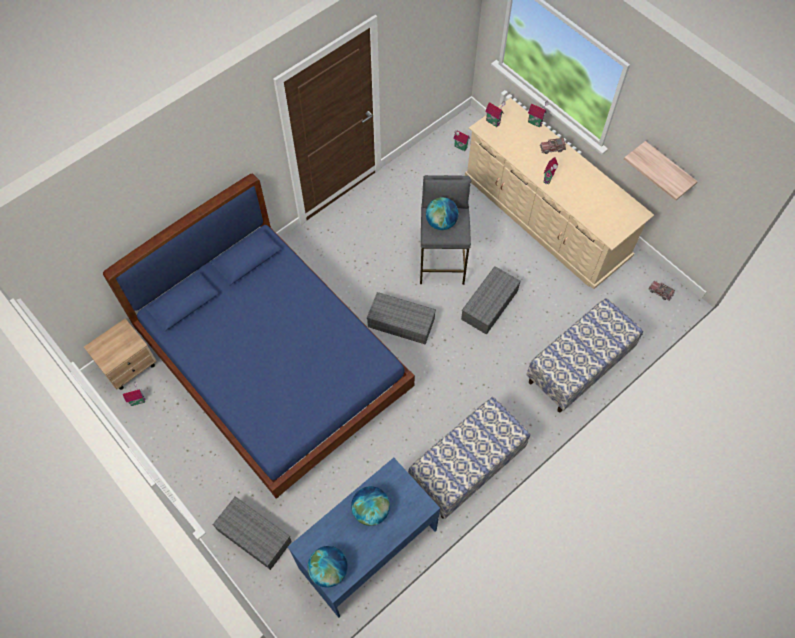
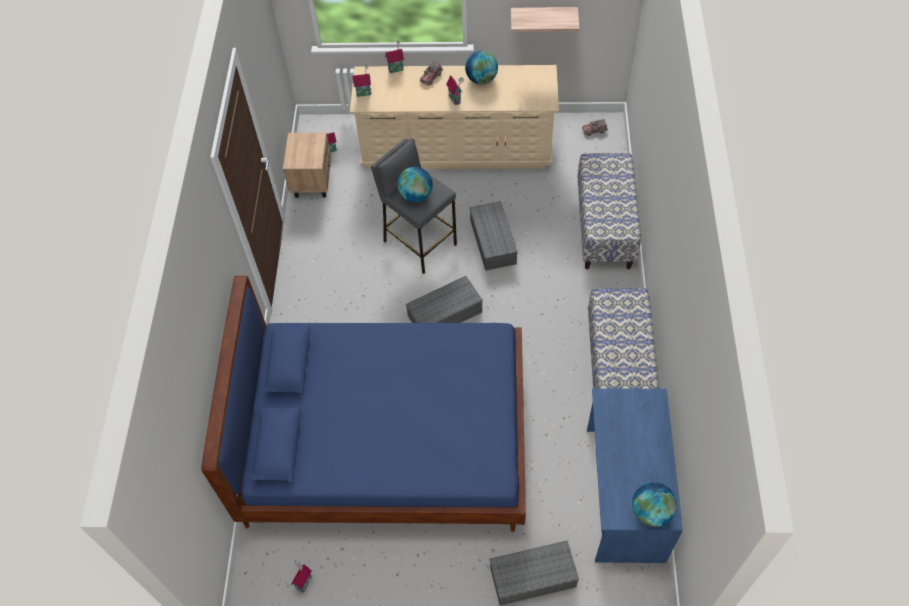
camera: 45 degrees left, 5 degrees down
beige nightstand [84,319,156,390] -> beige nightstand moved to [283,133,331,198]
globe [351,486,390,526] -> globe moved to [465,51,498,84]

